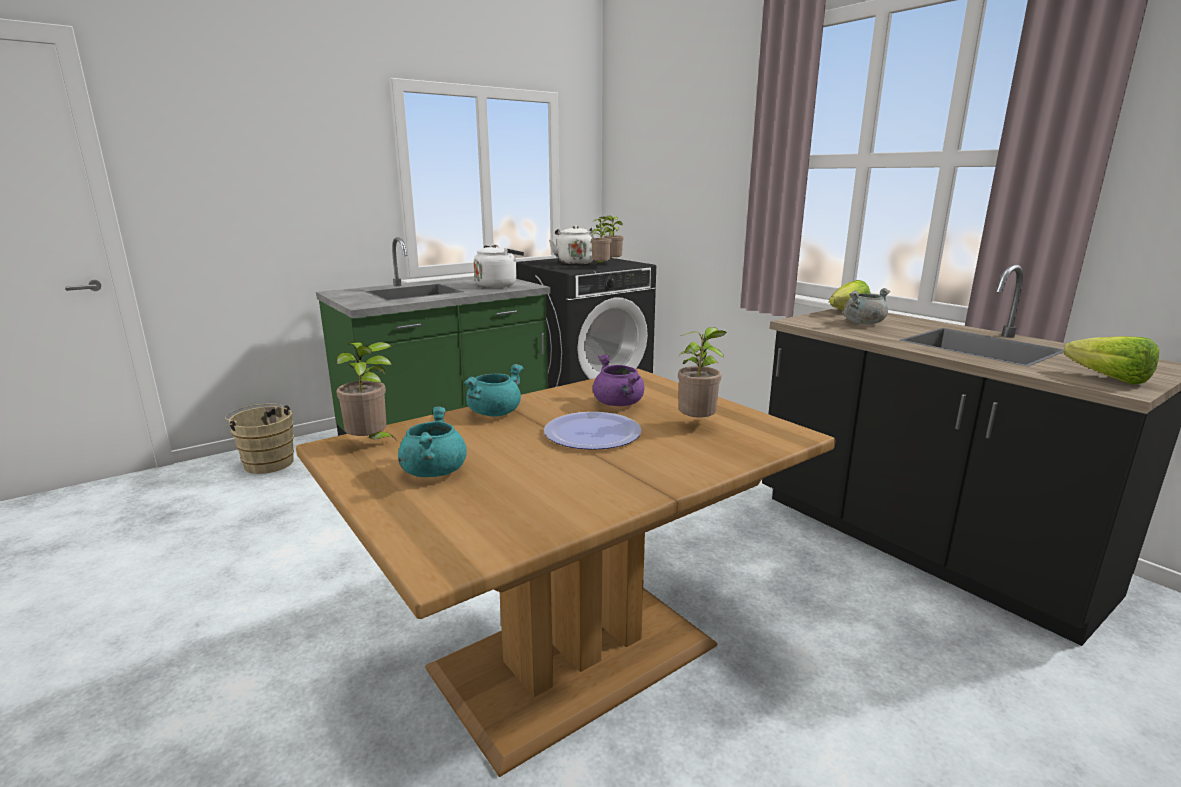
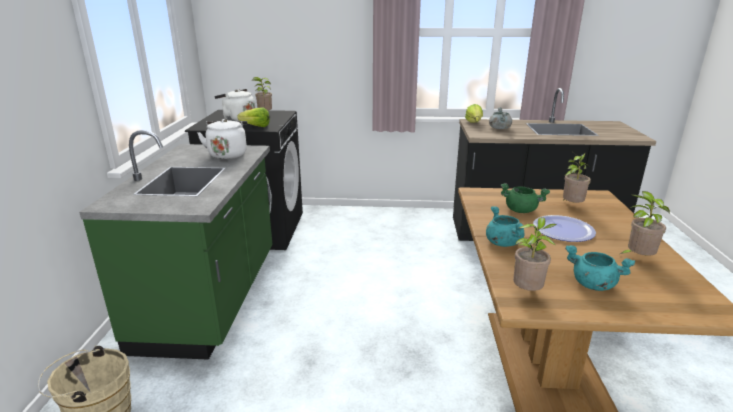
camera: 50 degrees left, 5 degrees up
potted plant [591,217,612,264] -> potted plant moved to [620,191,670,256]
purple cooking pot [593,354,644,406] -> green cooking pot [501,183,550,213]
lettuce [1064,336,1159,385] -> lettuce moved to [237,107,270,127]

